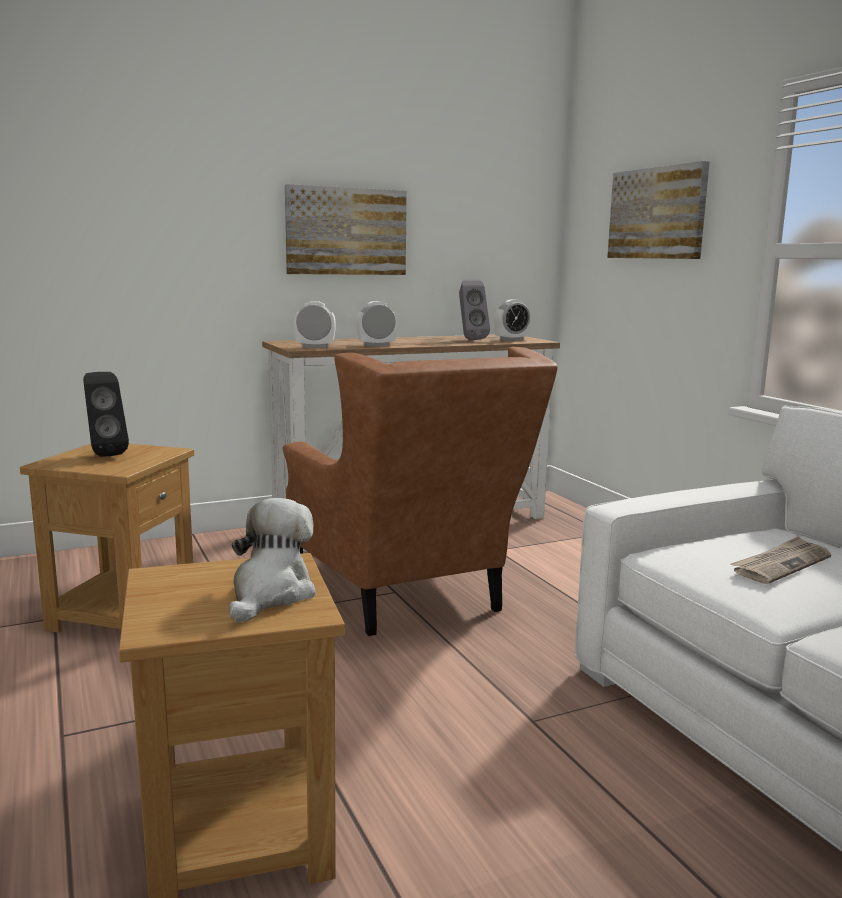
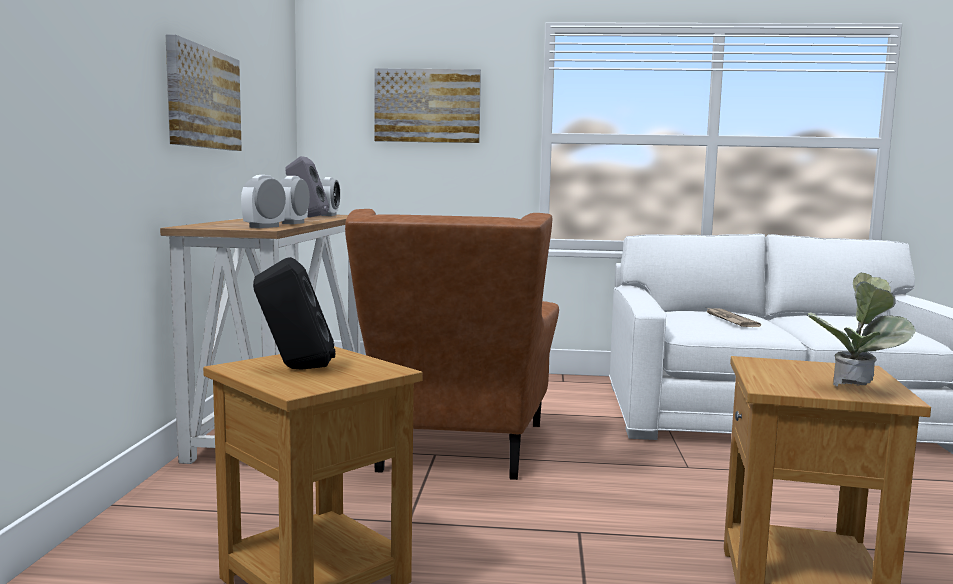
camera: 60 degrees left, 5 degrees down
plush toy [229,498,316,623] -> none
brown armchair [282,347,558,636] -> brown armchair turned 90 degrees clockwise [345,209,559,480]
none -> potted plant [807,273,916,386]

